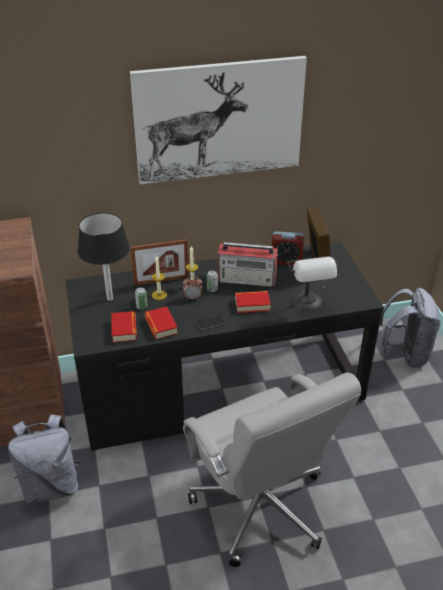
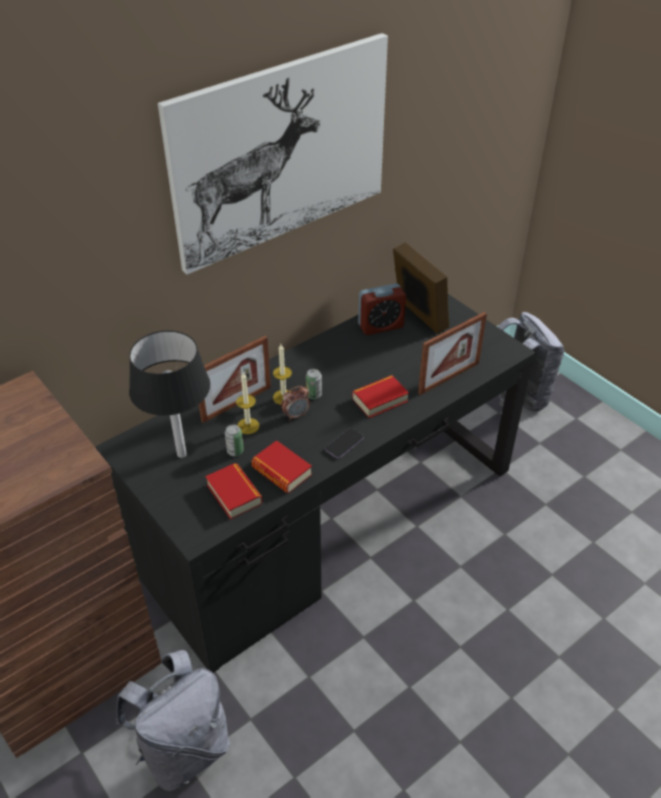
camera: 25 degrees left, 5 degrees up
grey office chair [183,373,361,567] -> none
radio [218,242,278,287] -> none
table lamp [287,256,339,311] -> picture frame [418,312,487,395]

